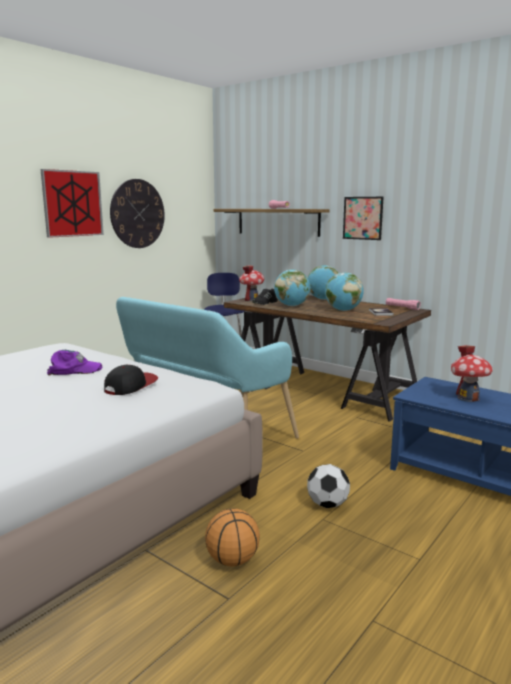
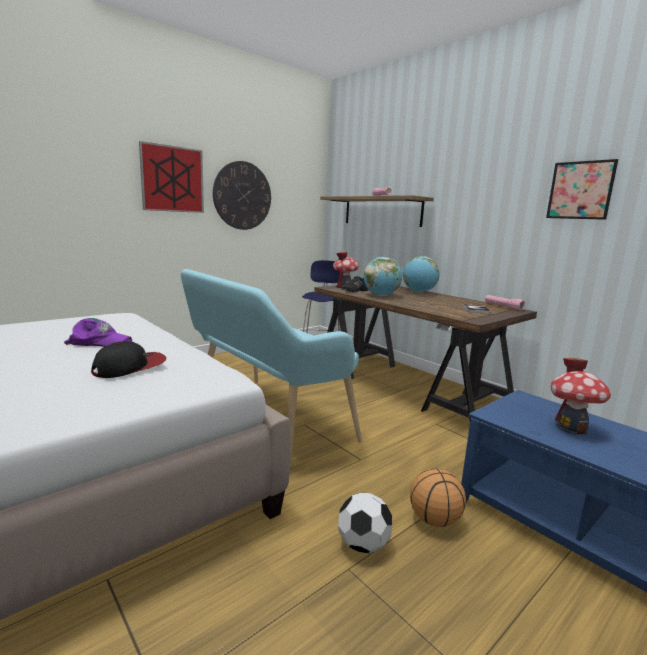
camera: 10 degrees right, 0 degrees up
basketball [205,508,260,567] -> basketball moved to [410,468,466,527]
globe [325,272,364,311] -> none
picture [343,197,384,240] -> picture moved to [546,159,618,220]

